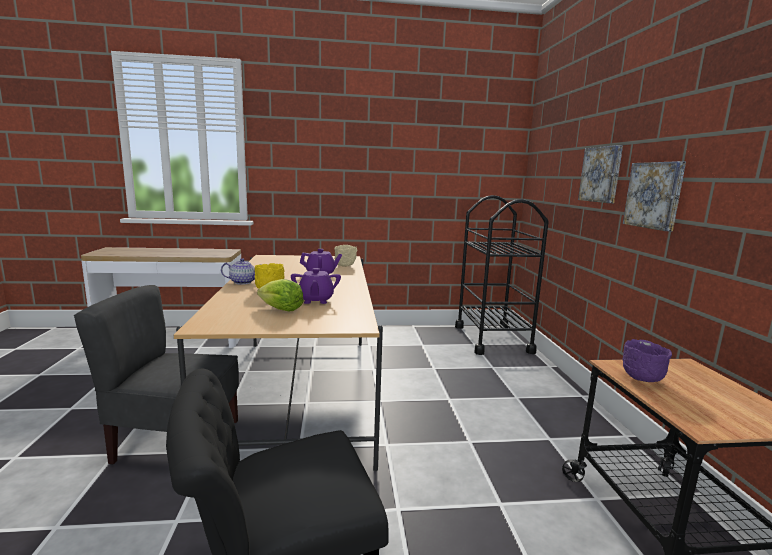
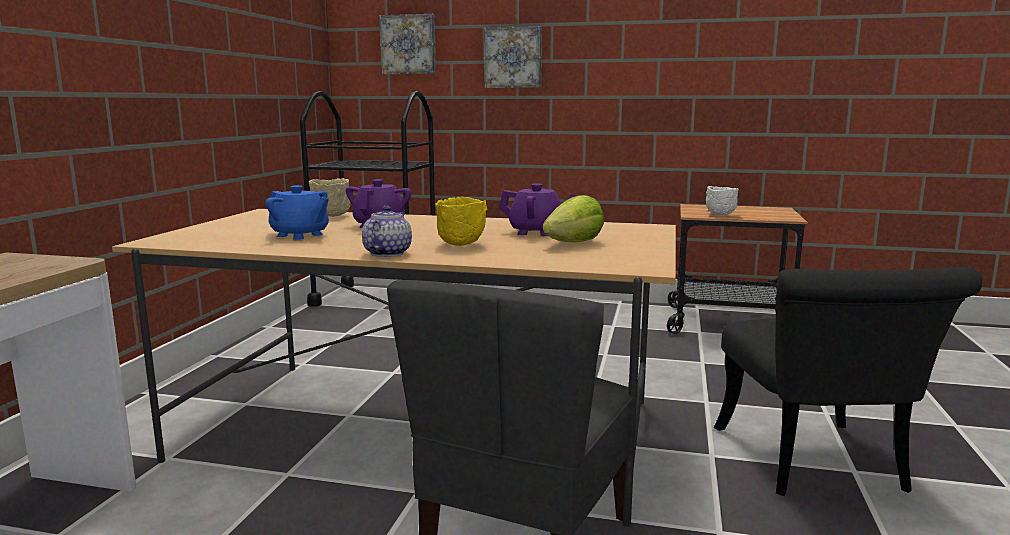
camera: 70 degrees left, 0 degrees up
purple bowl [622,339,672,382] -> white bowl [706,186,739,215]
picture [623,161,686,231] -> picture moved to [379,14,436,74]
none -> blue teapot [266,185,329,240]

